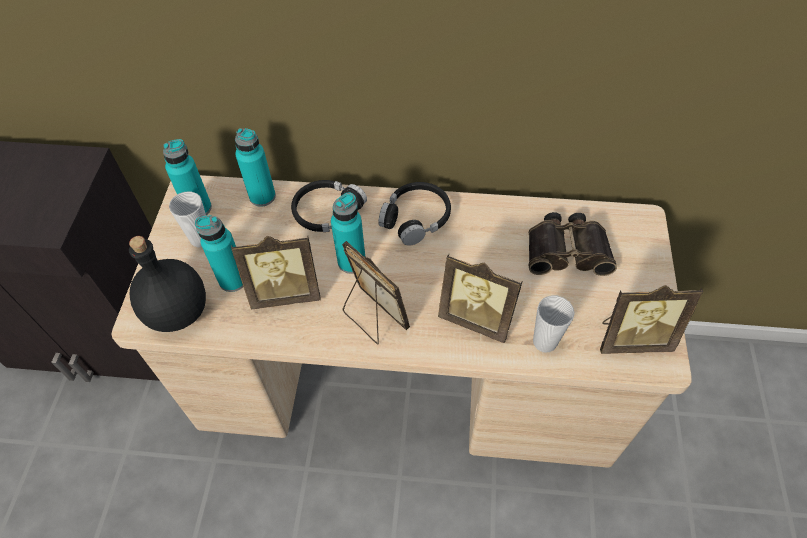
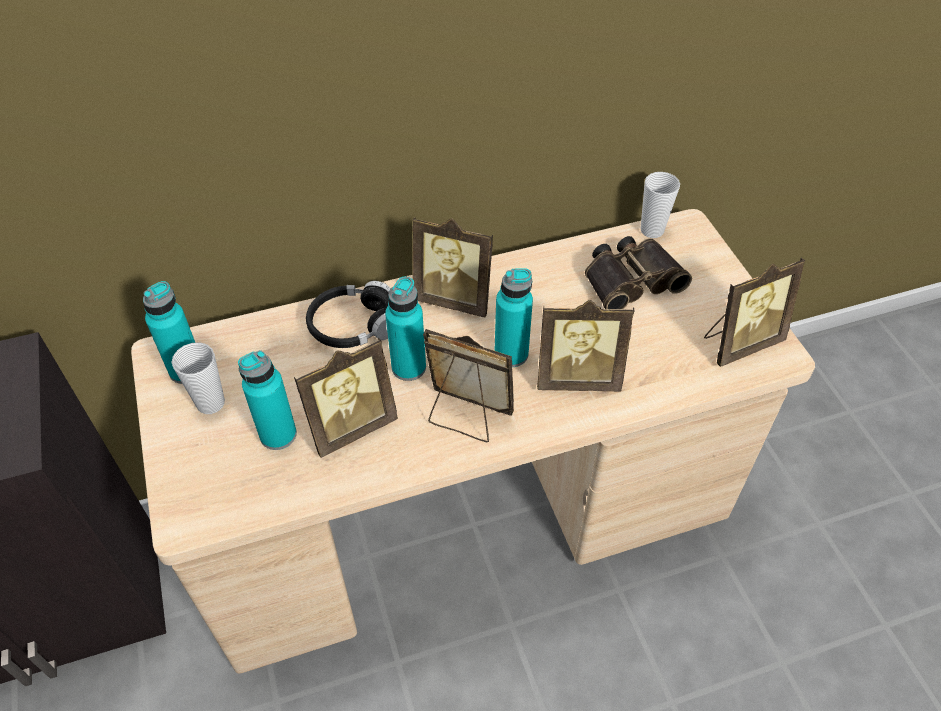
camera: 25 degrees left, 5 degrees down
black bottle [129,236,206,332] -> none
turquoise bottle [235,128,276,207] -> turquoise bottle moved to [495,268,533,367]
black headphones [379,182,451,246] -> picture frame [412,217,493,317]
cup [533,295,575,353] -> cup moved to [640,172,680,238]

